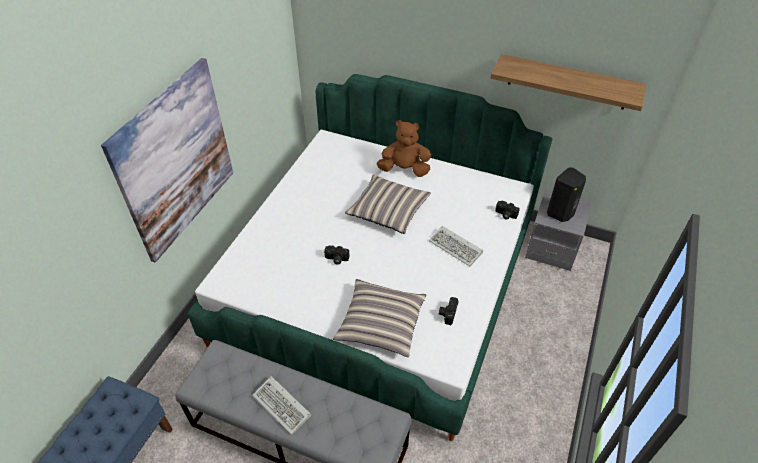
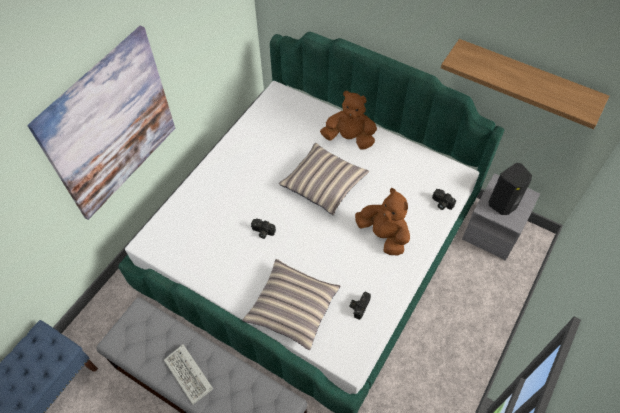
camera: 10 degrees right, 10 degrees up
keyboard [429,226,483,266] -> brown plush toy [355,188,410,256]

